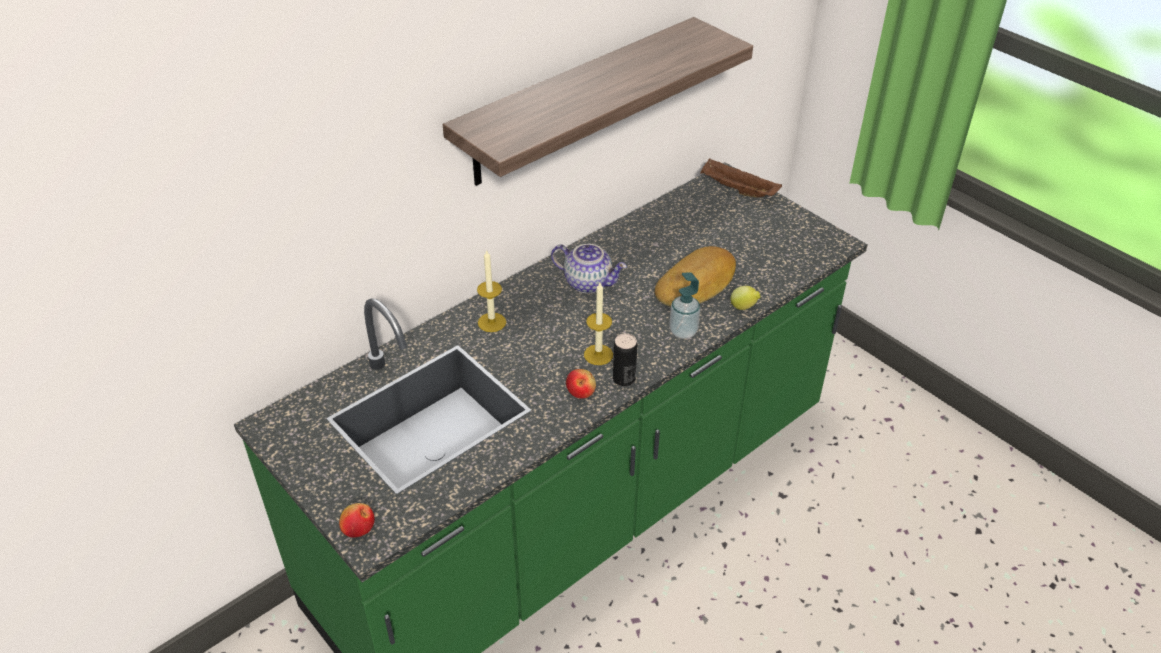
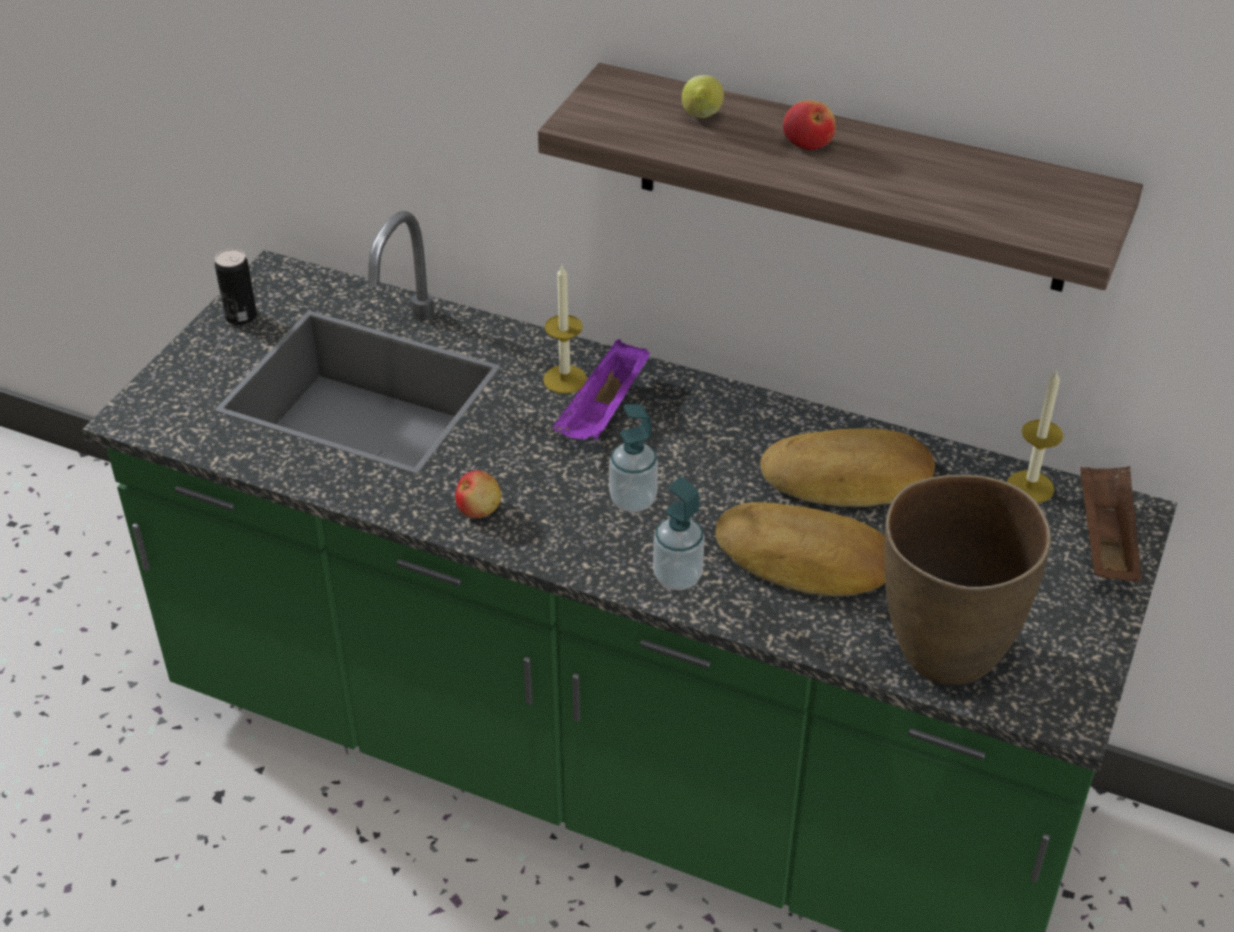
camera: 65 degrees right, 0 degrees up
apple [339,503,375,538] -> apple moved to [783,100,836,150]
teapot [551,244,627,293] -> none
candle [584,283,613,365] -> candle moved to [1007,369,1063,503]
can [613,333,637,386] -> can moved to [215,249,257,325]
lemon [731,286,761,310] -> lemon moved to [682,75,724,118]
none -> purple tray [553,339,650,440]
none -> soap dispenser [609,404,658,512]
none -> bread [760,428,935,507]
none -> brown vase [884,475,1051,685]

